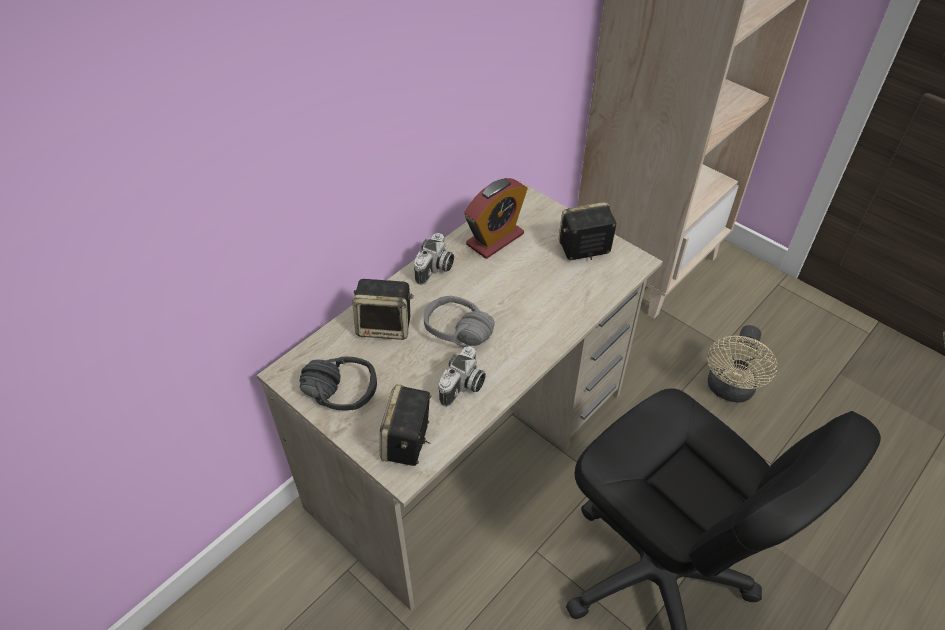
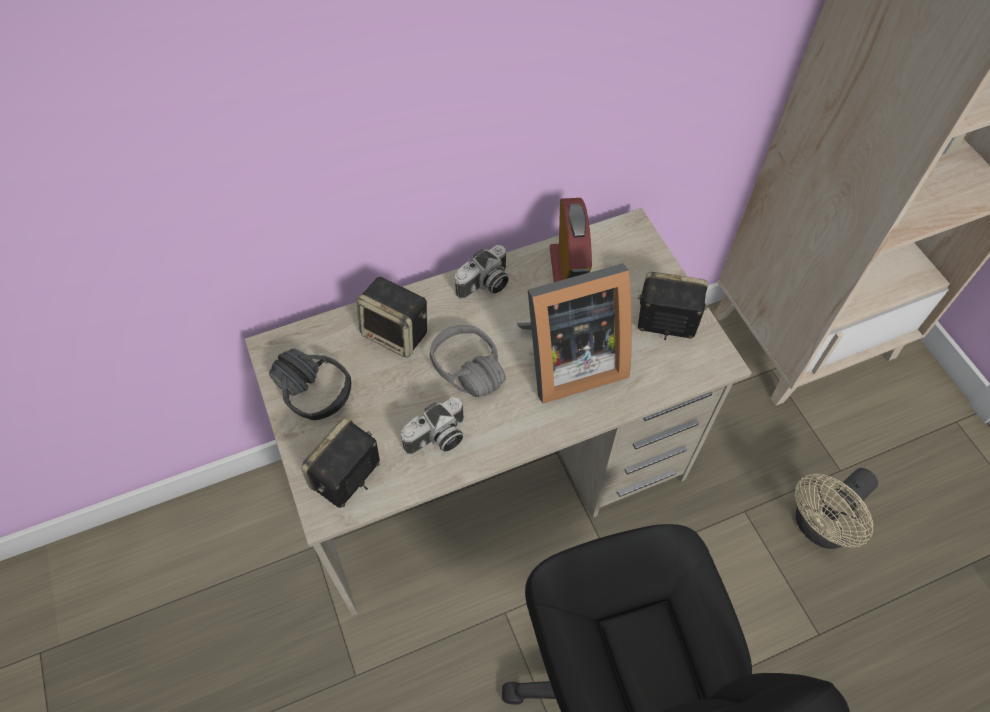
camera: 25 degrees right, 10 degrees up
alarm clock [464,178,527,259] -> alarm clock turned 75 degrees counterclockwise [550,198,592,282]
none -> picture frame [517,263,632,404]

